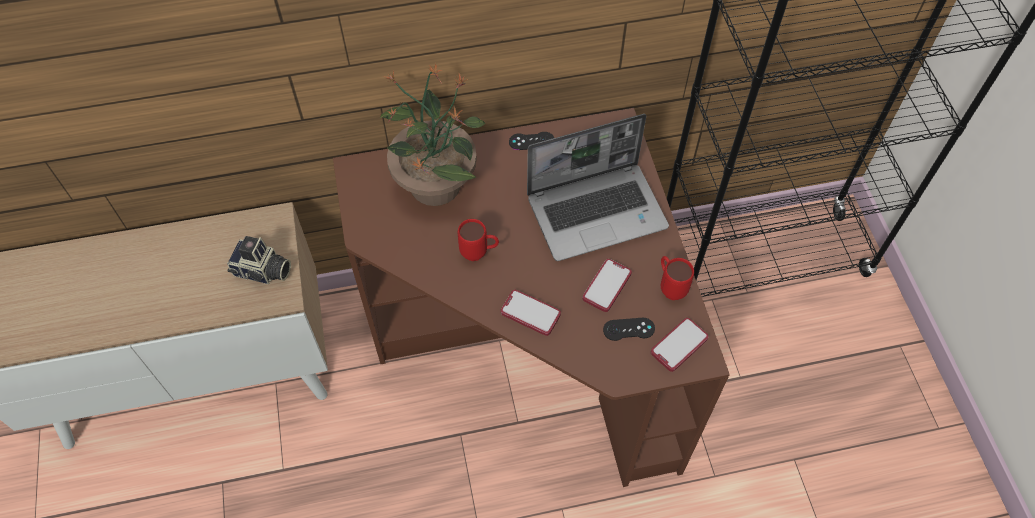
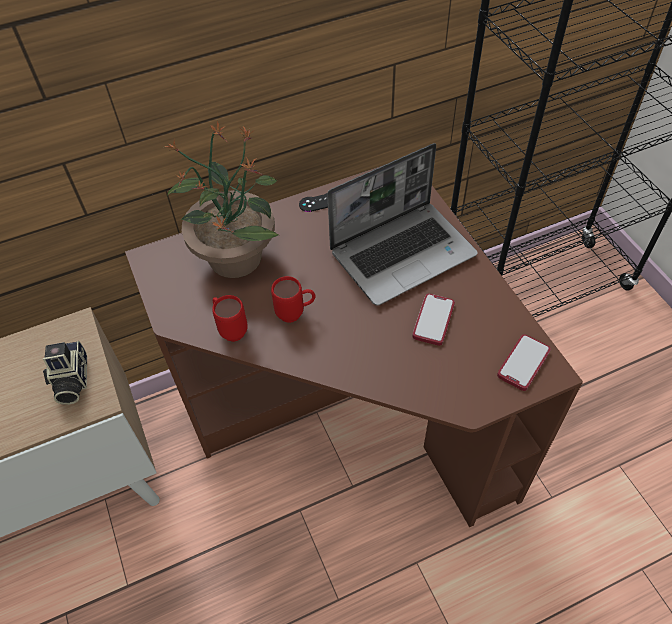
camera: 10 degrees left, 5 degrees down
camera [227,236,291,284] -> camera turned 75 degrees clockwise [43,341,87,405]
phone [501,290,561,336] -> none
black game controller [603,318,655,341] -> none
red mug [661,256,694,300] -> red mug moved to [212,295,248,342]

